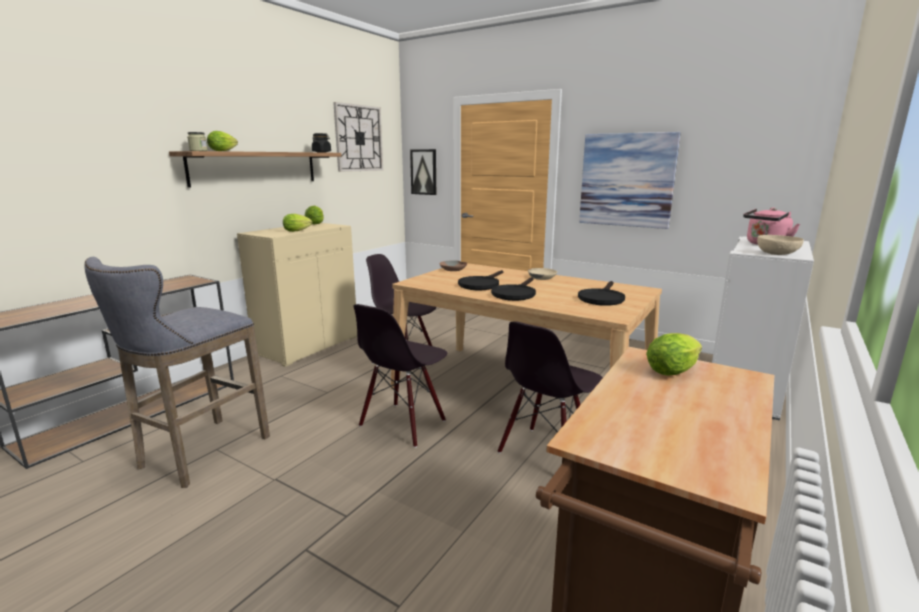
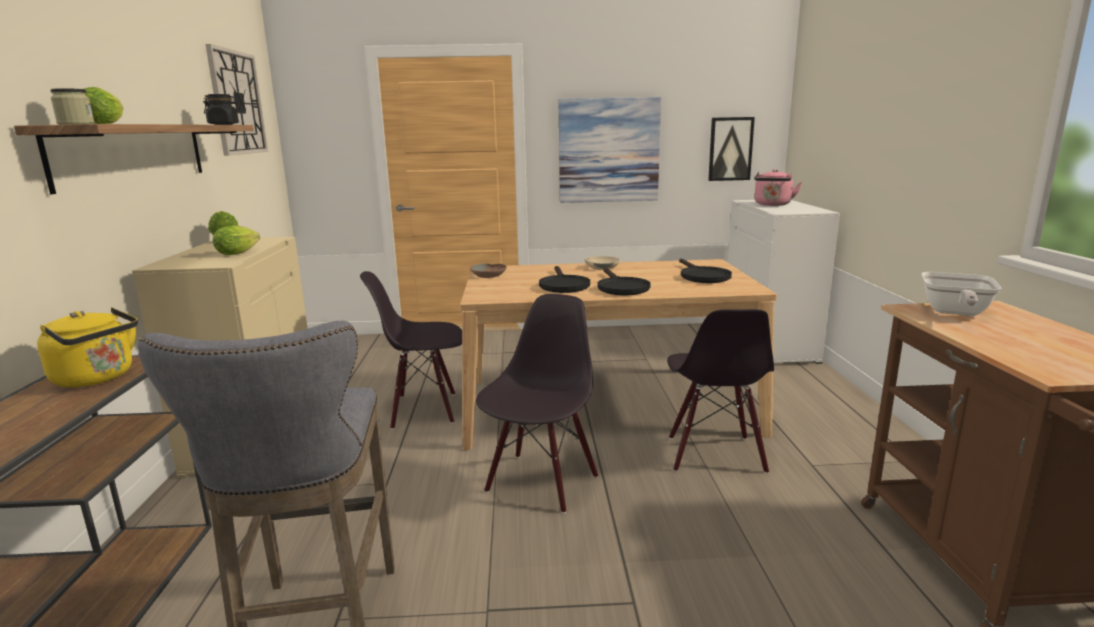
camera: 35 degrees left, 0 degrees up
black chair [354,304,448,448] -> black chair turned 150 degrees counterclockwise [476,294,598,514]
picture [410,149,436,195] -> picture moved to [708,117,755,181]
lettuce [646,333,702,376] -> frying pan [921,272,1002,316]
beige bowl [757,235,804,255] -> none
none -> yellow kettle [37,307,138,388]

